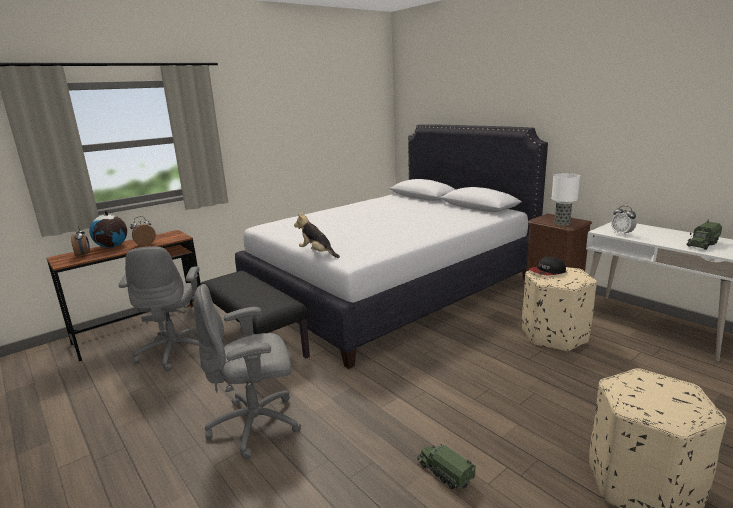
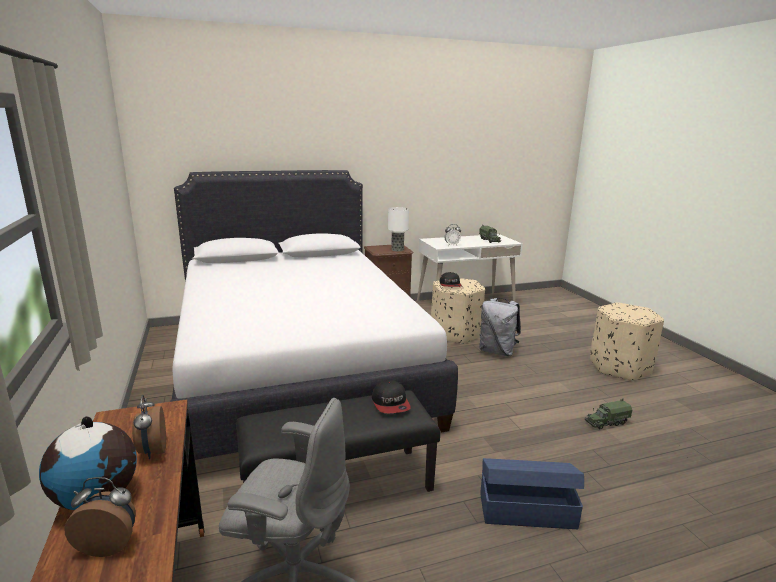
camera: 70 degrees left, 0 degrees up
grey office chair [194,284,301,460] -> blue storage box [480,458,584,529]
plush toy [294,212,340,258] -> none
none -> cap [372,380,411,413]
none -> grey backpack [479,298,521,356]

